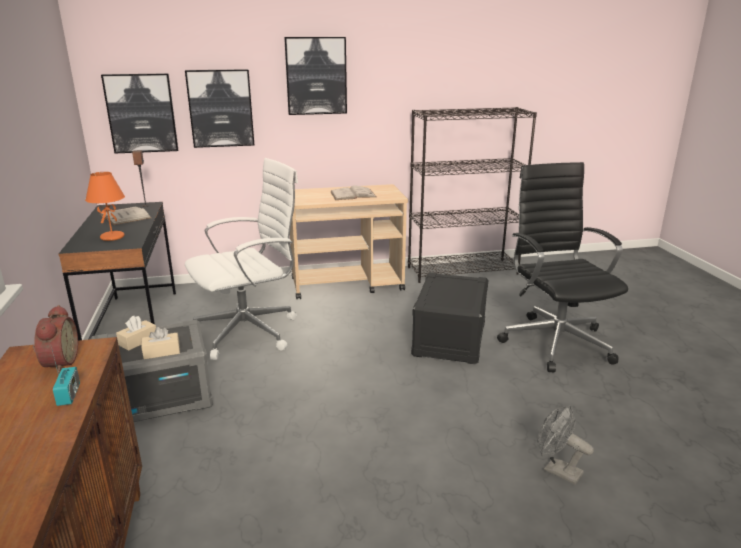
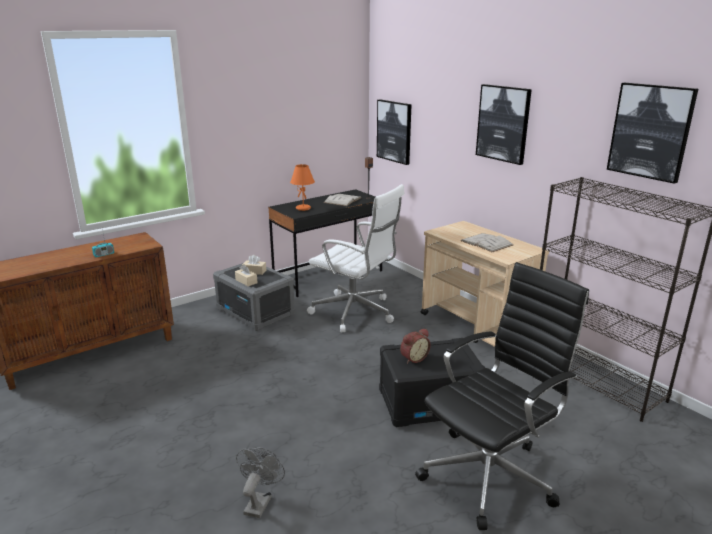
camera: 65 degrees right, 0 degrees up
alarm clock [33,305,78,373] -> alarm clock moved to [400,328,431,364]
picture [185,69,254,148] -> picture moved to [607,83,698,184]

